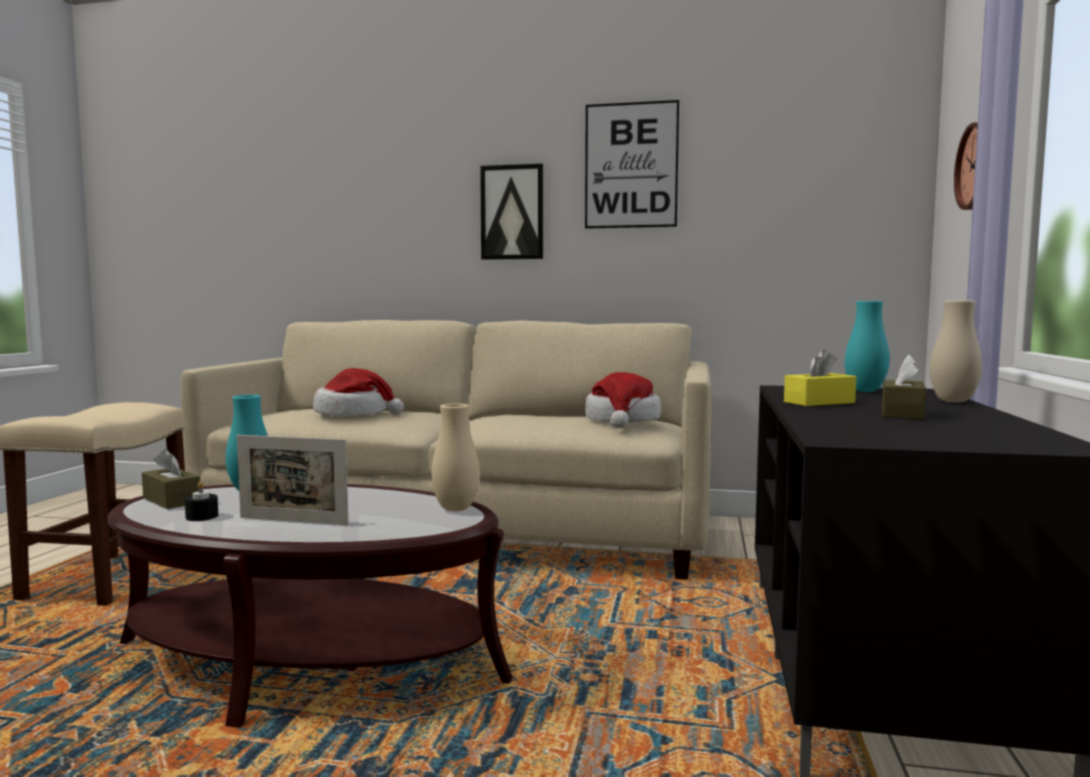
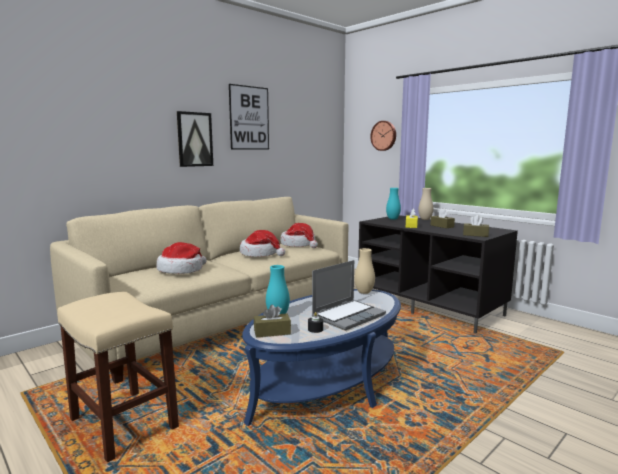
camera: 55 degrees left, 5 degrees up
brown coffee table [108,484,512,728] -> blue coffee table [242,289,401,426]
picture frame [237,435,349,525] -> laptop [312,260,386,330]
none -> hat [240,230,285,257]
none -> brown tissue box [463,215,489,237]

